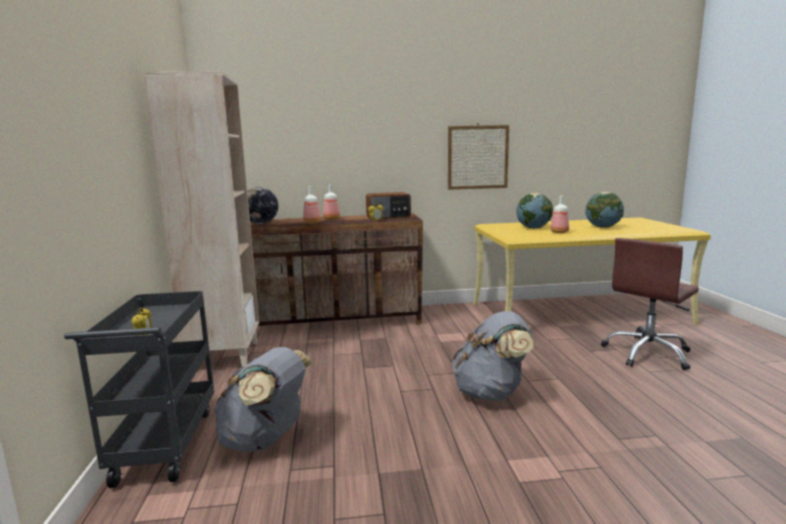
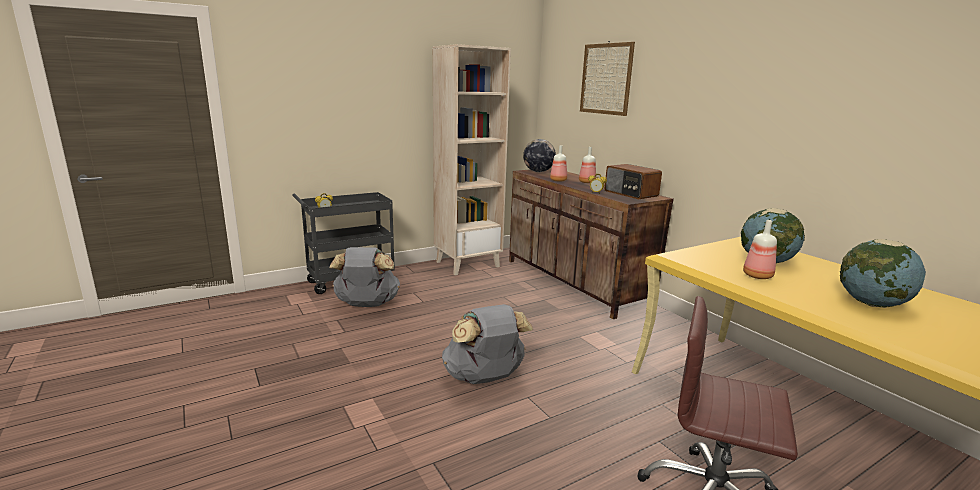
camera: 65 degrees right, 5 degrees up
picture [448,123,509,190] -> picture moved to [580,41,635,116]

